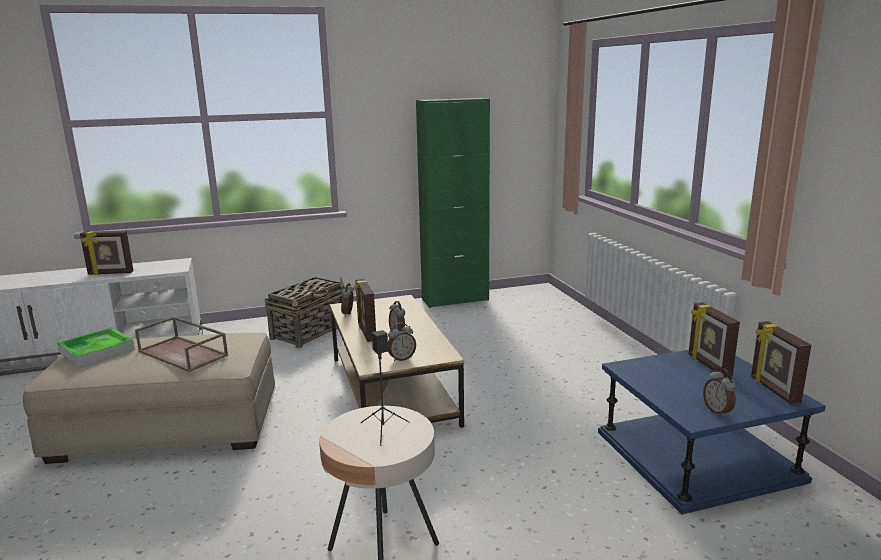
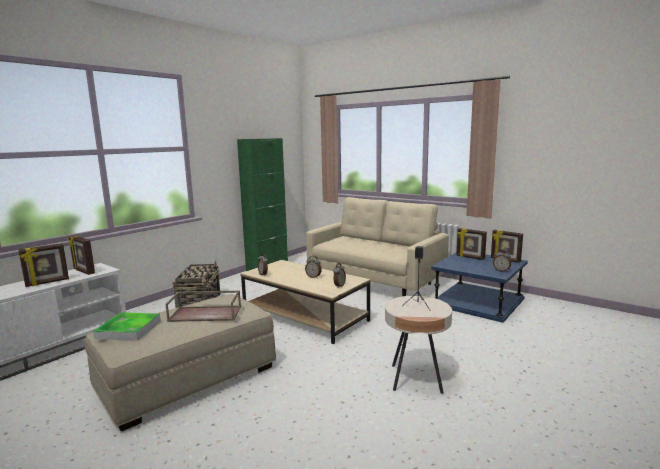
camera: 35 degrees left, 5 degrees down
picture frame [354,279,376,342] -> picture frame moved to [68,236,95,275]
none -> beige sofa [306,197,449,296]

